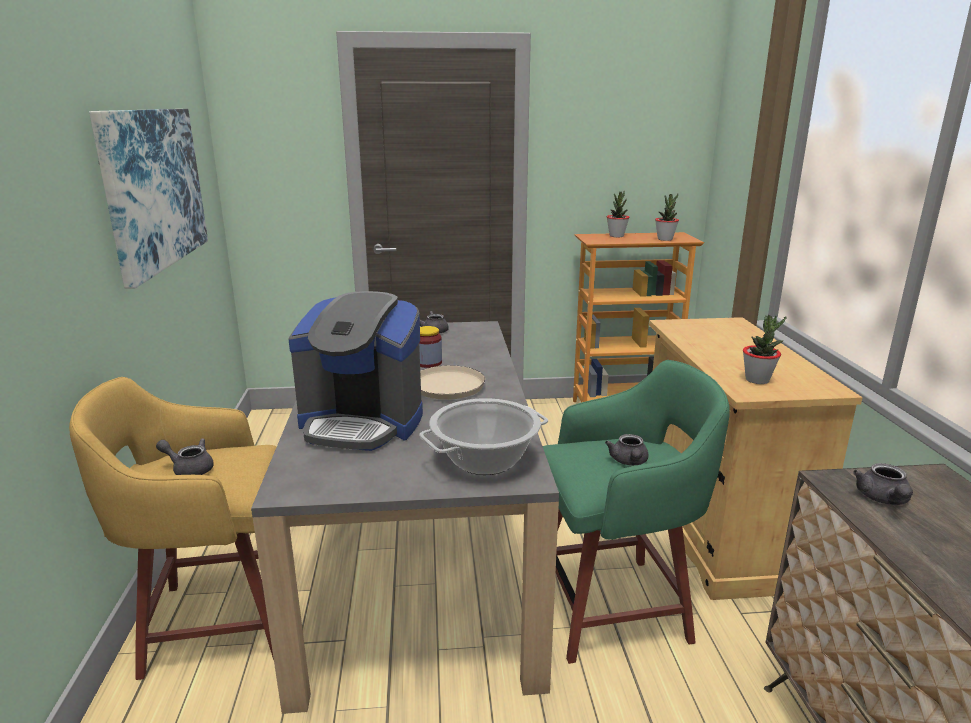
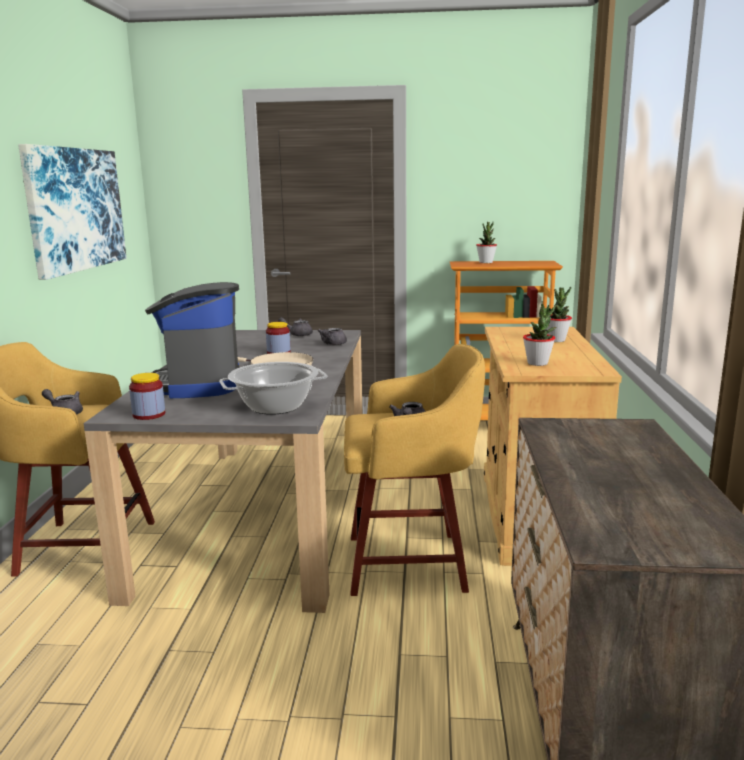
camera: 10 degrees right, 5 degrees down
coffee machine [288,291,423,451] -> coffee machine turned 60 degrees clockwise [145,282,239,398]
green stool [543,360,730,664] -> yellow stool [344,344,485,596]
potted plant [655,194,679,241] -> potted plant moved to [547,287,572,342]
grey teapot [853,463,913,505] -> grey teapot moved to [318,328,347,345]
none -> jar [129,373,165,420]

